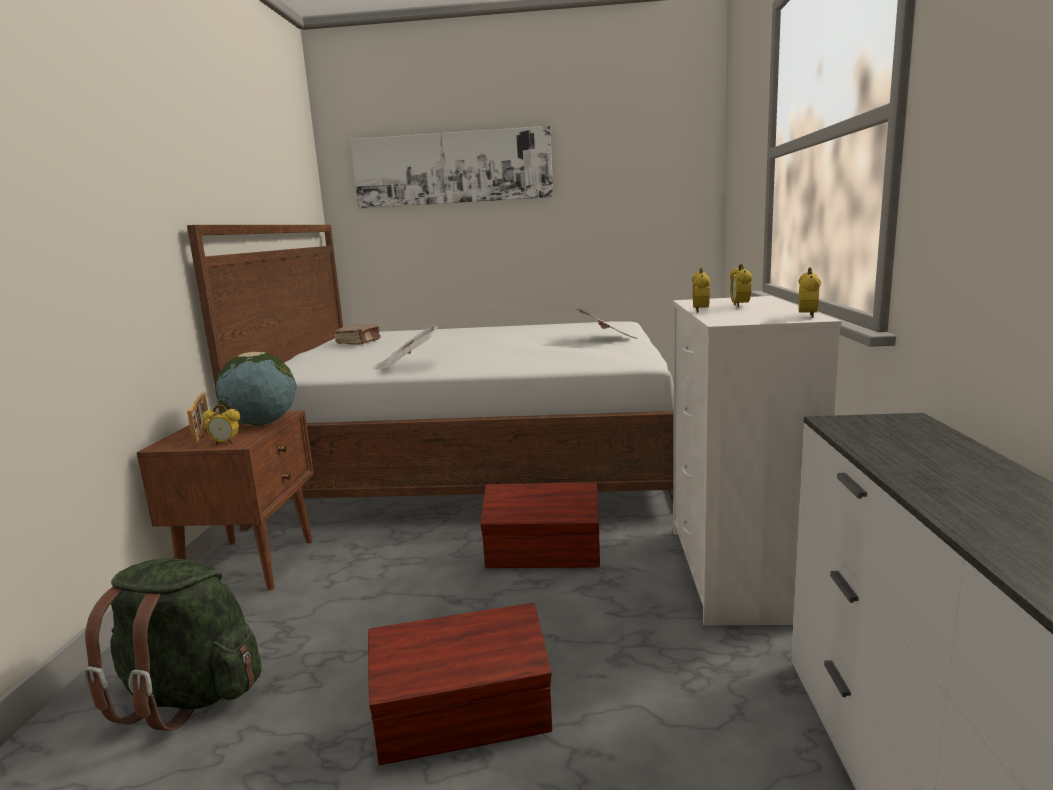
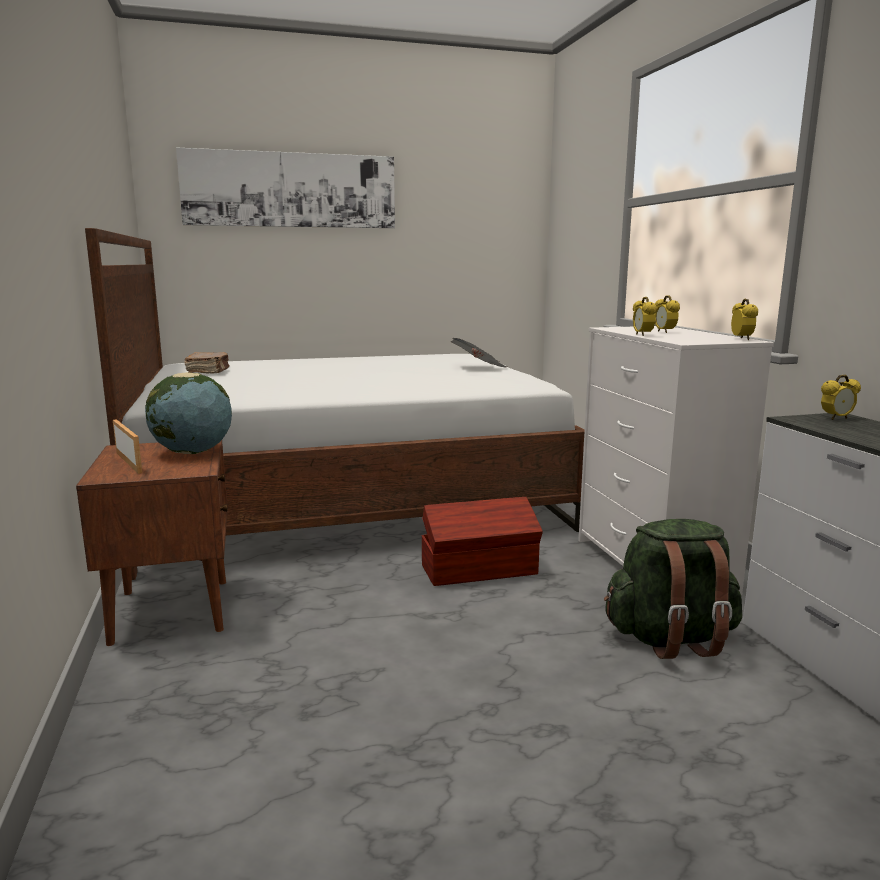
camera: 20 degrees left, 0 degrees up
green backpack [83,558,262,731] -> green backpack moved to [604,519,742,659]
alarm clock [202,405,240,445] -> alarm clock moved to [821,375,861,420]
brown storage box [368,603,552,765] -> none
newspaper [373,326,438,370] -> none

